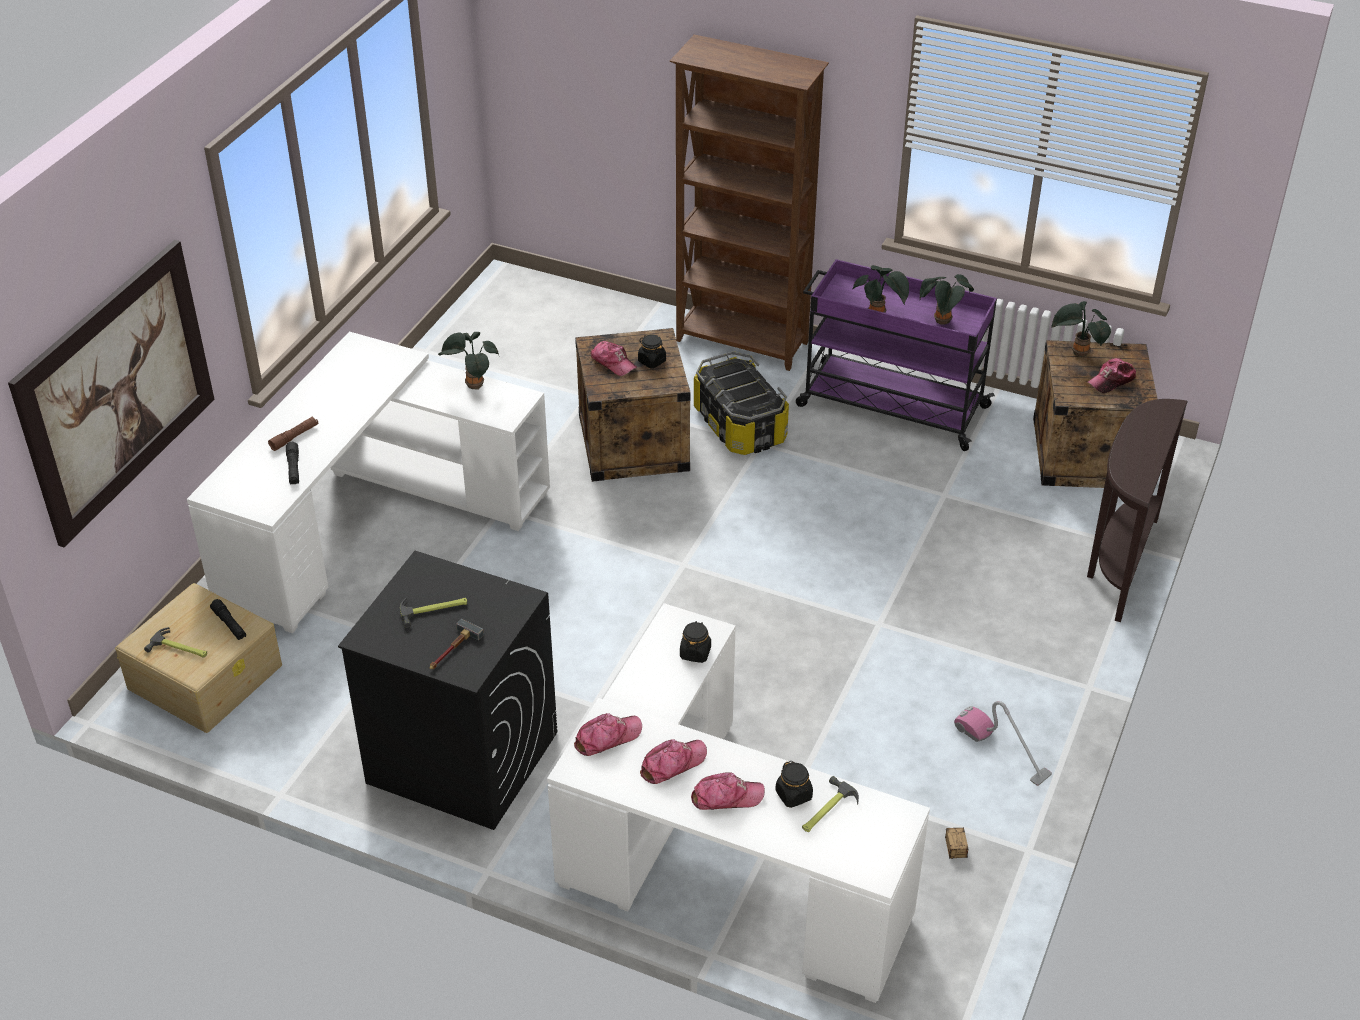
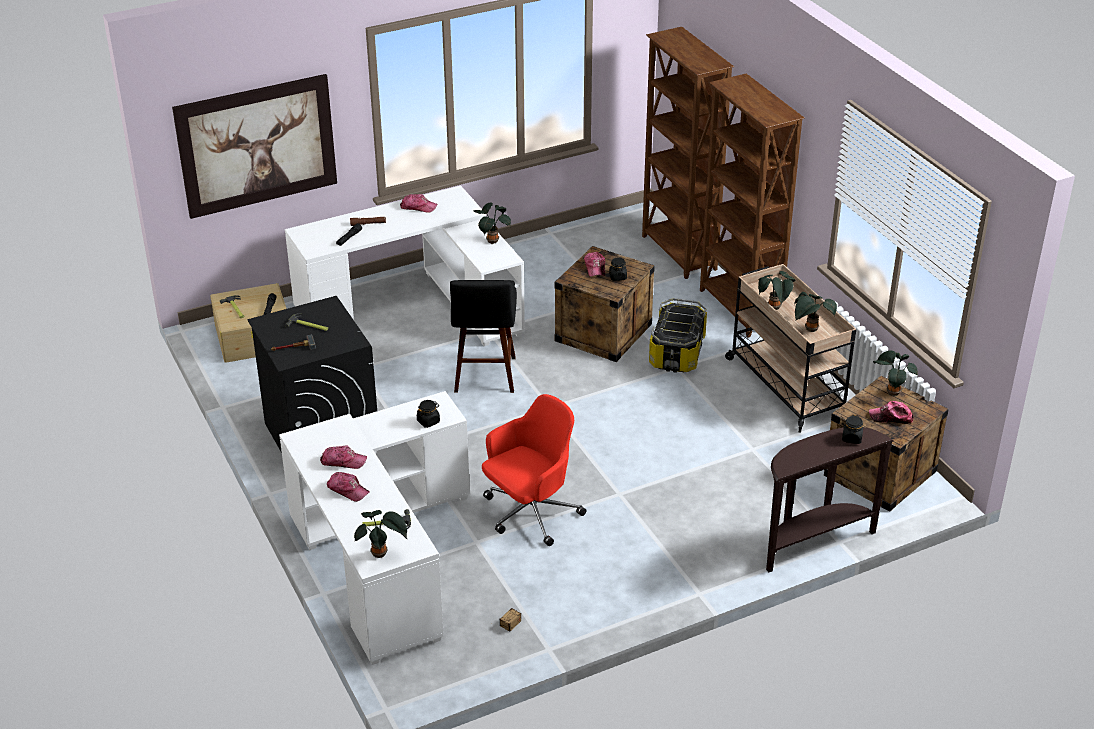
camera: 40 degrees right, 5 degrees down
cap [574,713,642,756] -> cap moved to [400,194,438,213]
black jar [775,761,813,808] -> black jar moved to [842,415,863,444]
purple cart [796,259,997,451] -> beige cart [725,264,856,433]
vacuum cleaner [954,701,1052,786] -> none
none -> potted plant [354,510,407,558]
none -> black stool [450,280,517,393]
none -> red office chair [482,394,586,546]
none -> brown bookcase [642,27,734,279]

